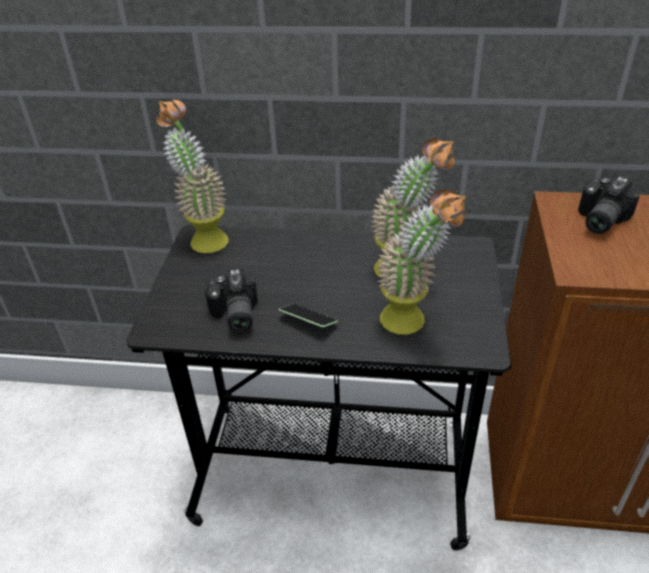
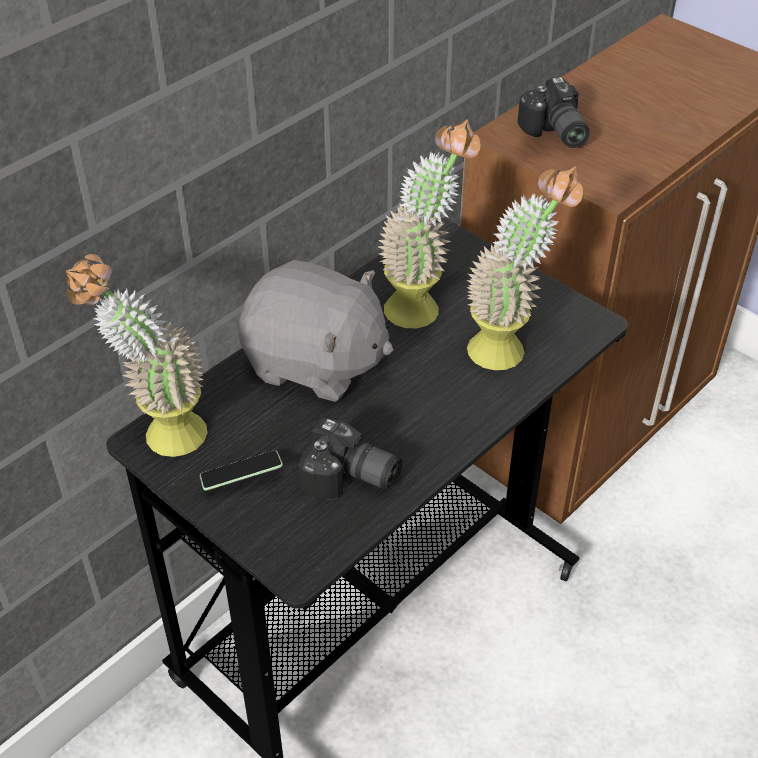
camera: 55 degrees left, 5 degrees up
phone [279,304,338,327] -> phone moved to [200,450,283,491]
none -> grey plush toy [238,260,393,402]

